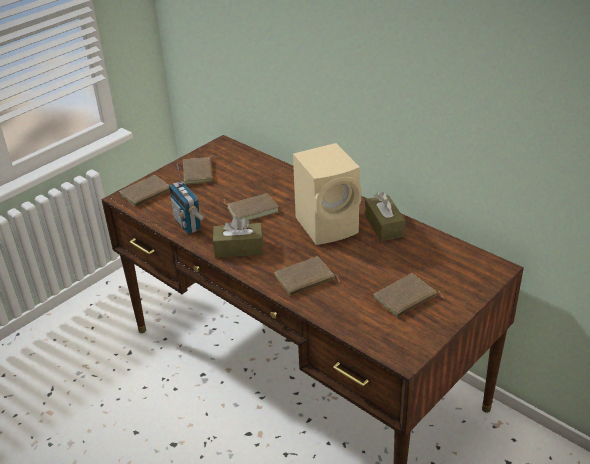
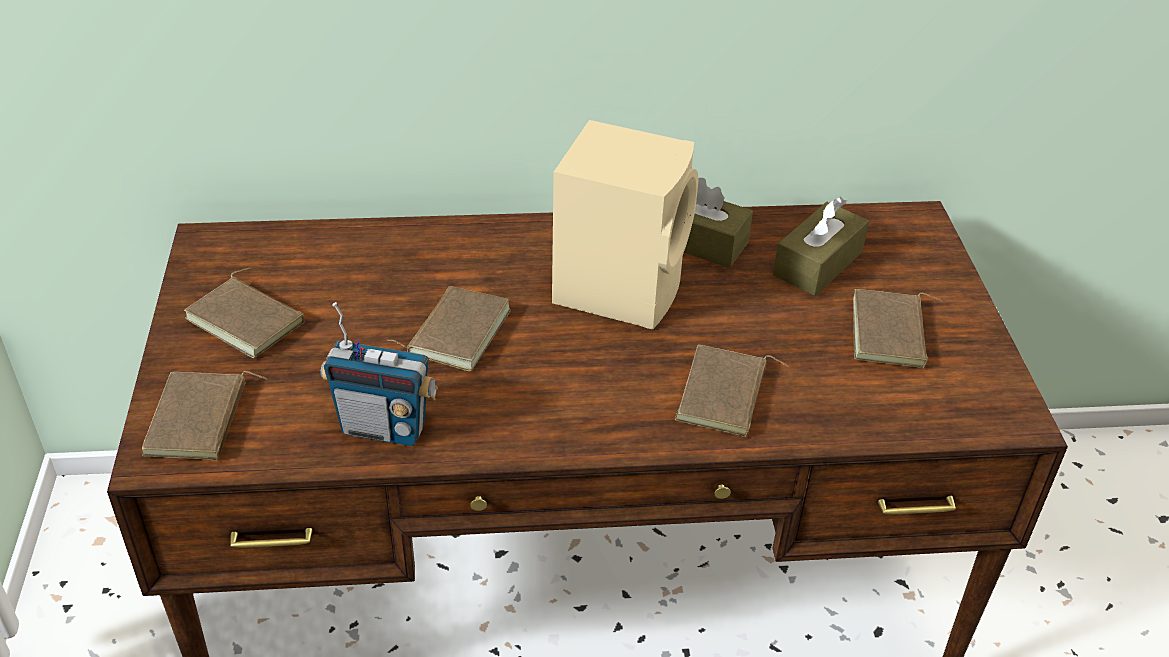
camera: 50 degrees left, 5 degrees up
brown tissue box [213,216,264,258] -> brown tissue box moved to [773,197,869,296]

